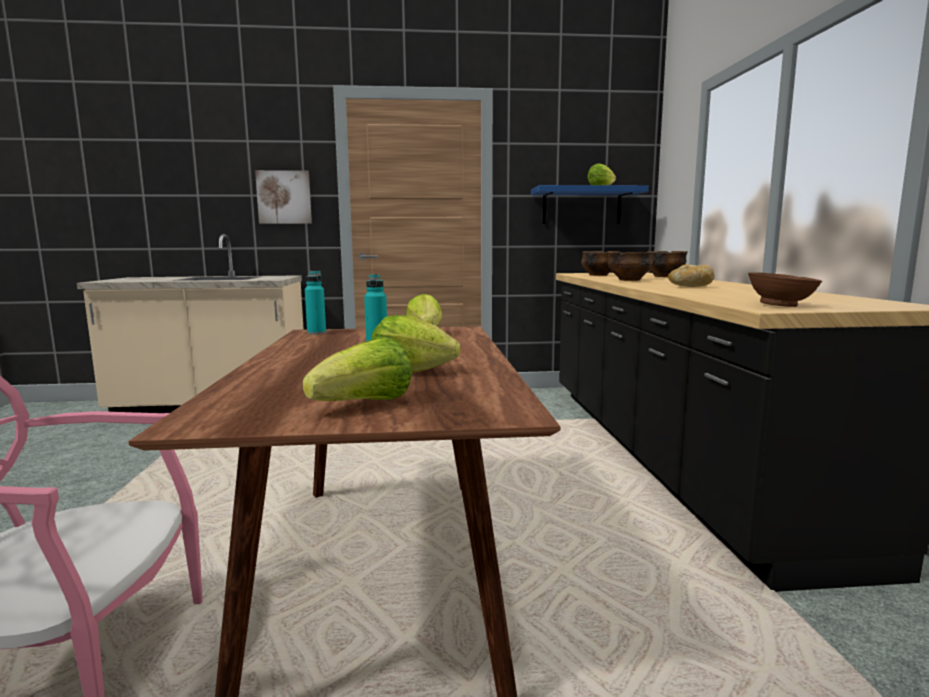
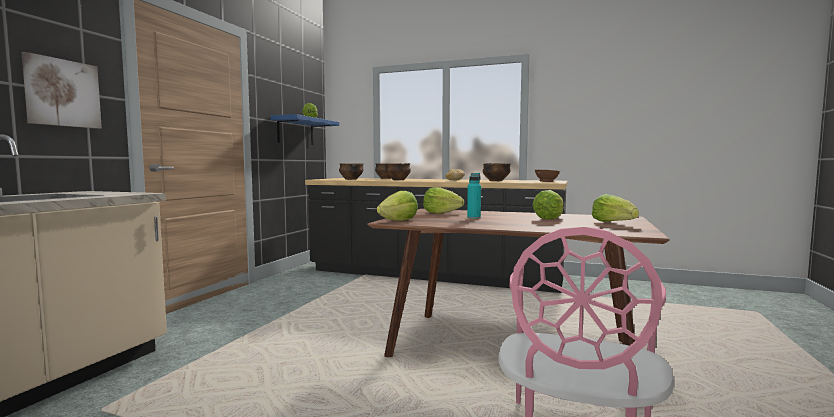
camera: 65 degrees left, 5 degrees down
turquoise bottle [305,271,326,335] -> lettuce [377,191,418,221]
none -> bowl [483,163,511,181]

